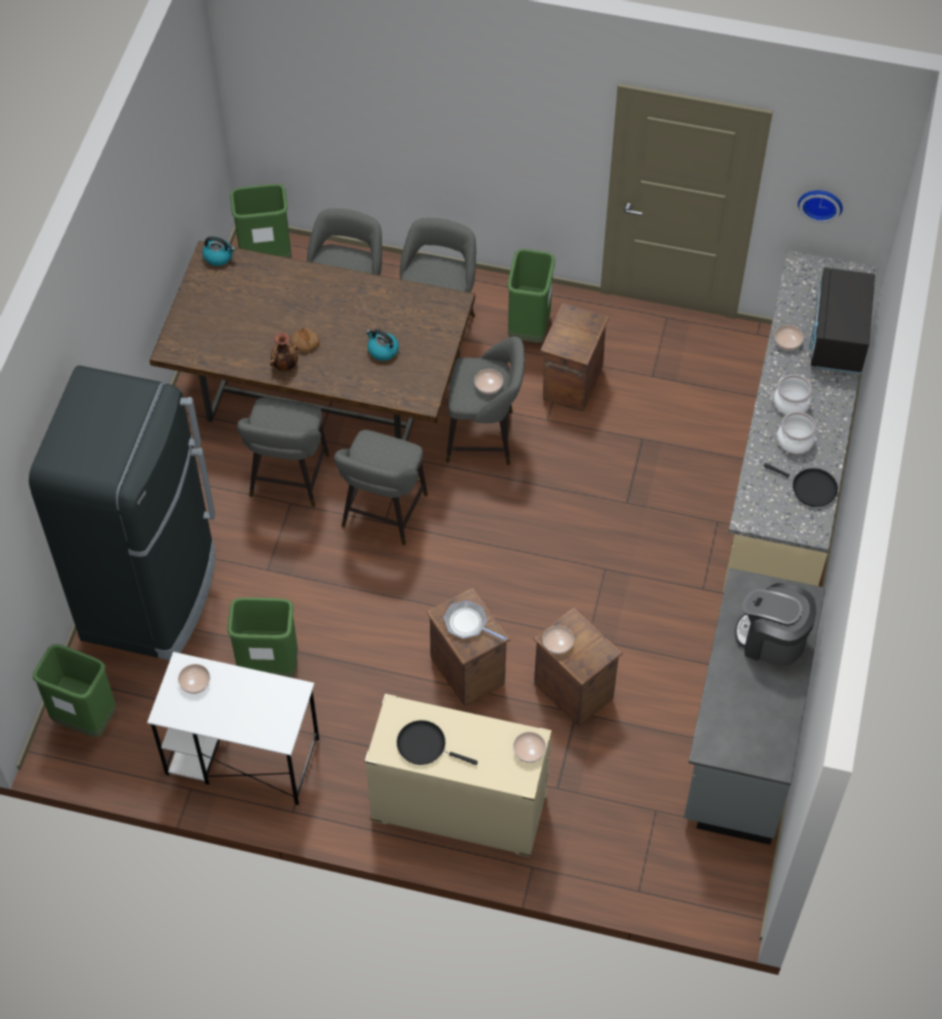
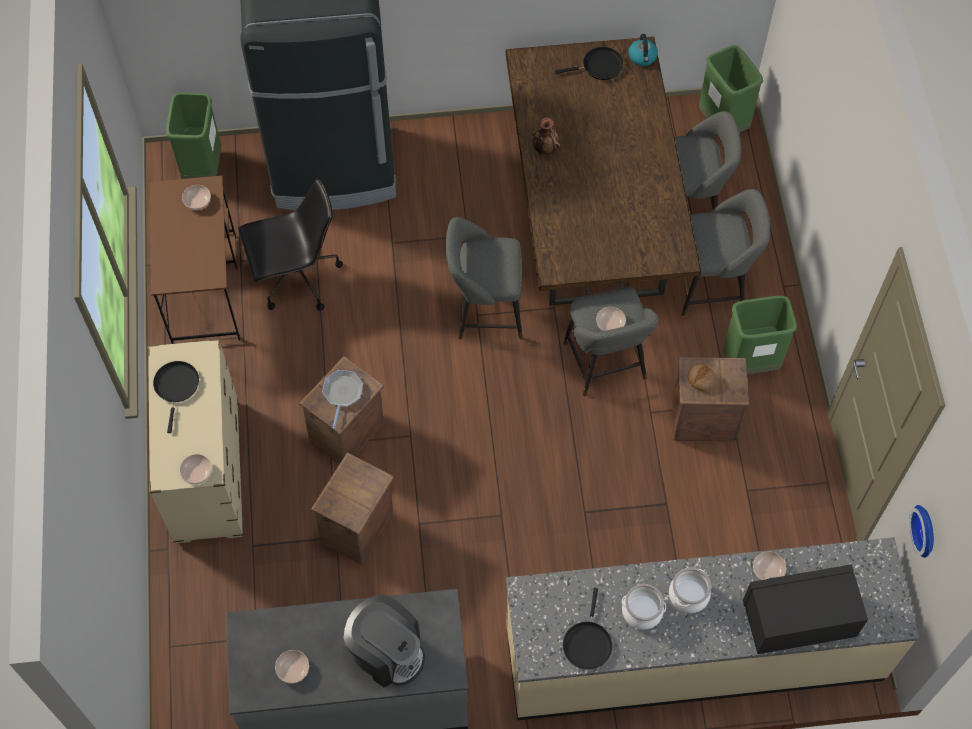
camera: 70 degrees right, 5 degrees up
white desk [147,652,319,805] -> brown desk [150,176,240,344]
green trash can [227,597,298,678] -> black office chair [238,178,343,310]
grey stool [237,398,329,507] -> none
bread [290,328,320,352] -> bread moved to [688,363,716,392]
kettle [366,329,399,361] -> none
bowl [543,626,574,654] -> bowl moved to [275,650,309,684]
coffee machine [735,583,816,666] -> coffee machine turned 120 degrees clockwise [344,595,425,687]
none -> black frying pan [554,47,624,80]

